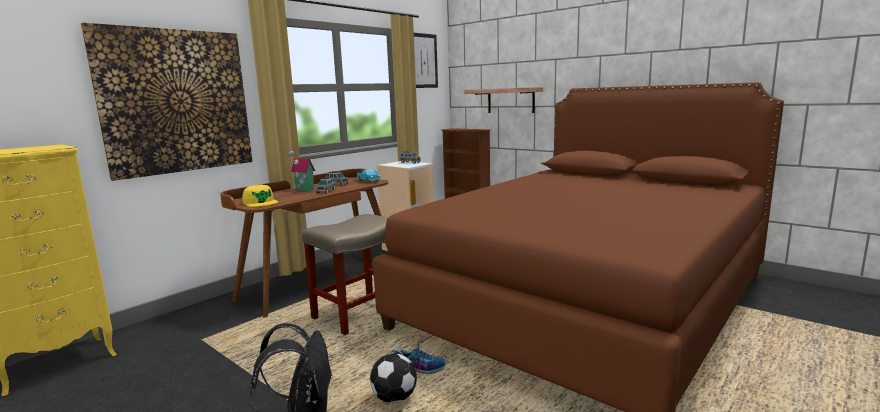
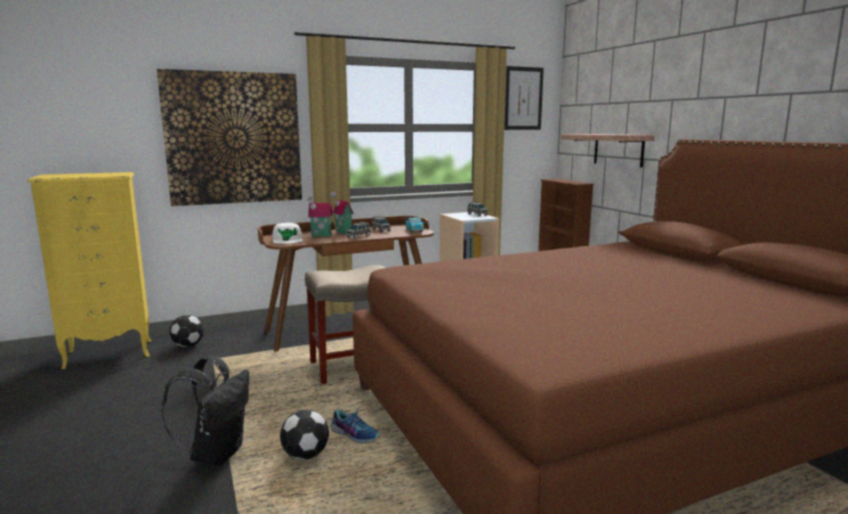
camera: 25 degrees right, 0 degrees up
yellow cap [242,185,278,207] -> white cap [272,223,303,244]
none -> football [169,315,204,347]
none -> toy house [307,195,333,237]

